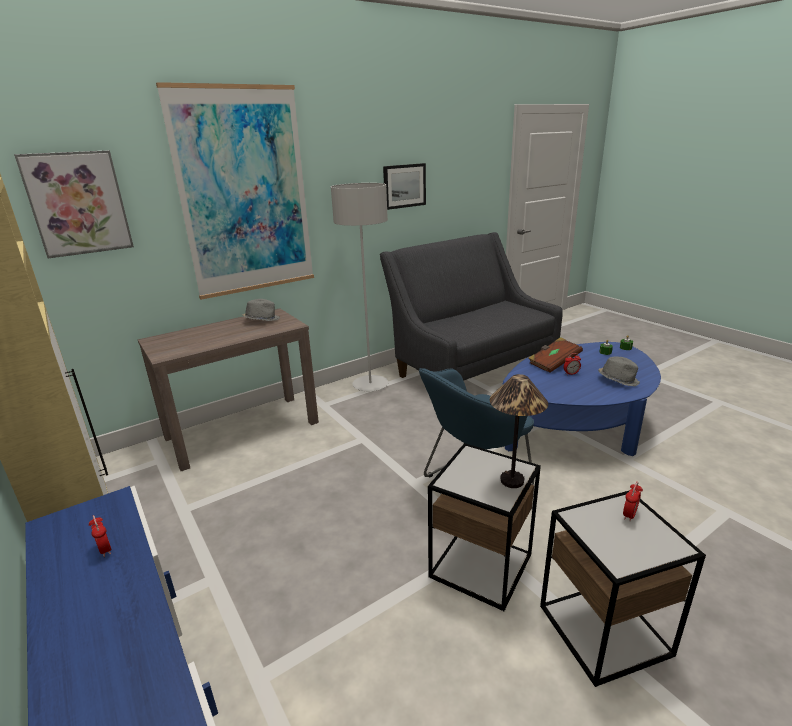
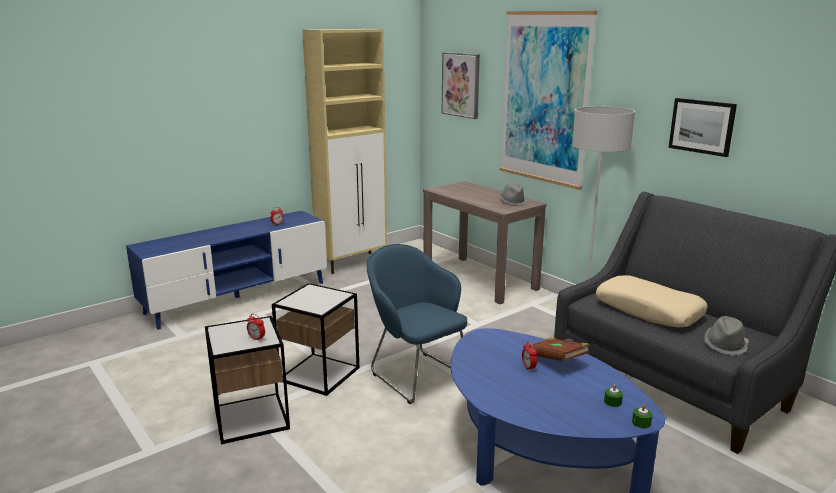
camera: 85 degrees right, 5 degrees down
table lamp [490,374,548,488] -> none
grey hat [598,357,640,386] -> grey hat moved to [704,316,749,356]
none -> beige pillow [596,275,708,327]

